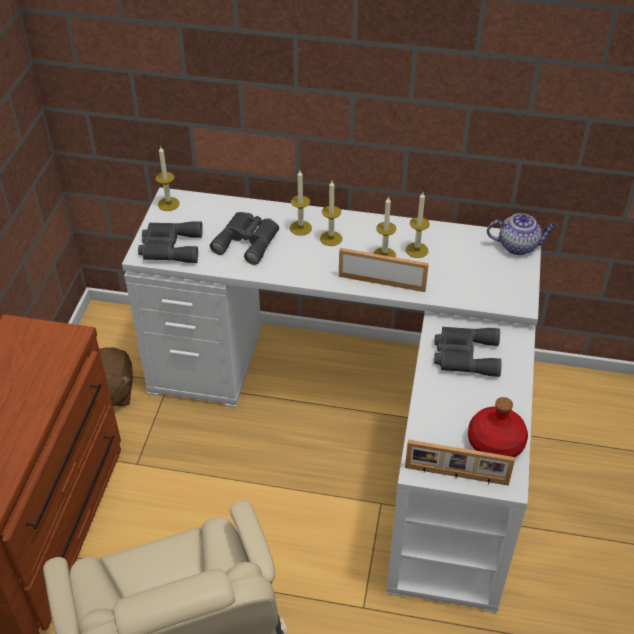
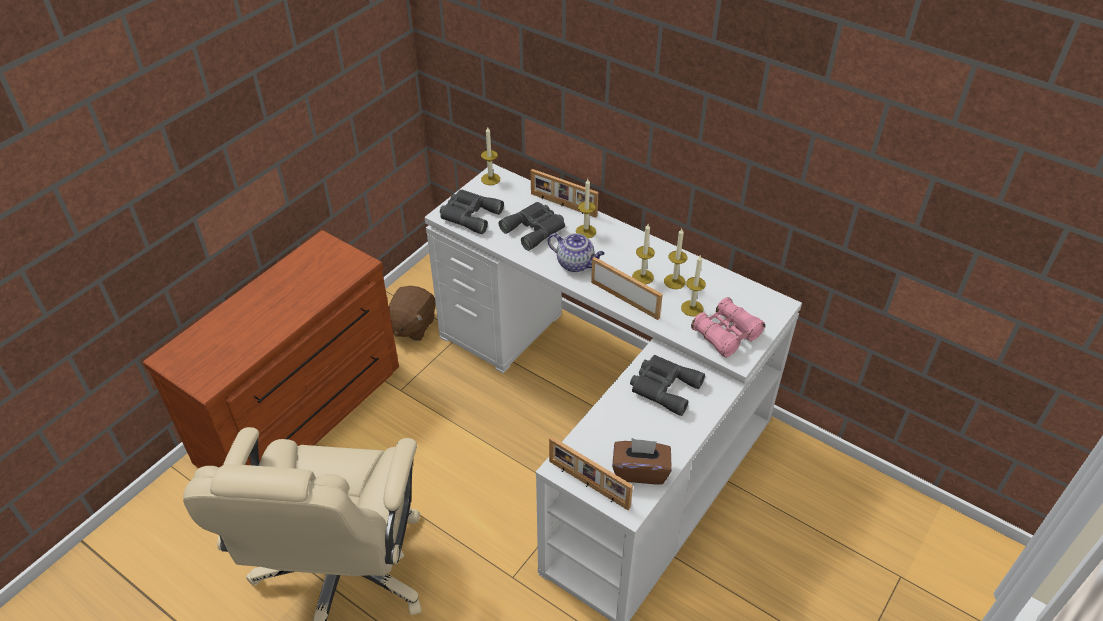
camera: 25 degrees right, 0 degrees up
candle [320,181,342,246] -> candle moved to [681,254,706,317]
red bottle [468,397,528,457] -> brown tissue box [612,438,672,484]
teapot [487,213,557,255] -> teapot moved to [548,233,605,272]
none -> picture frame [531,169,598,218]
none -> pink binoculars [691,297,765,357]

